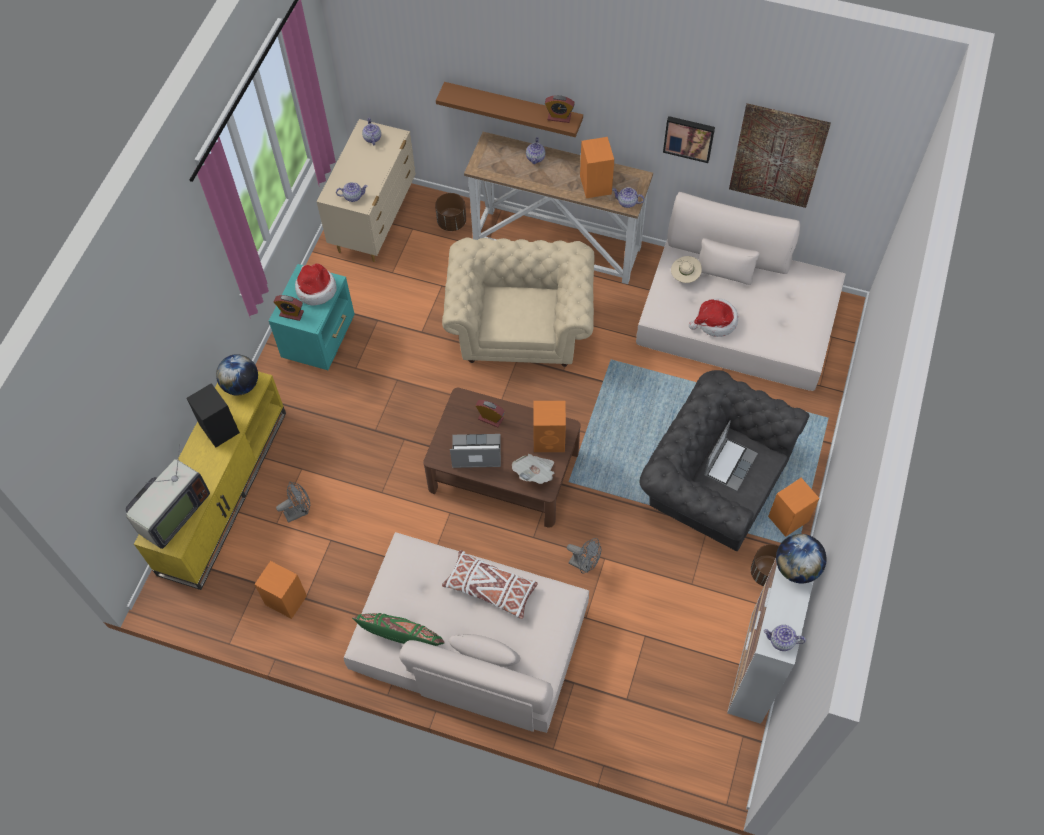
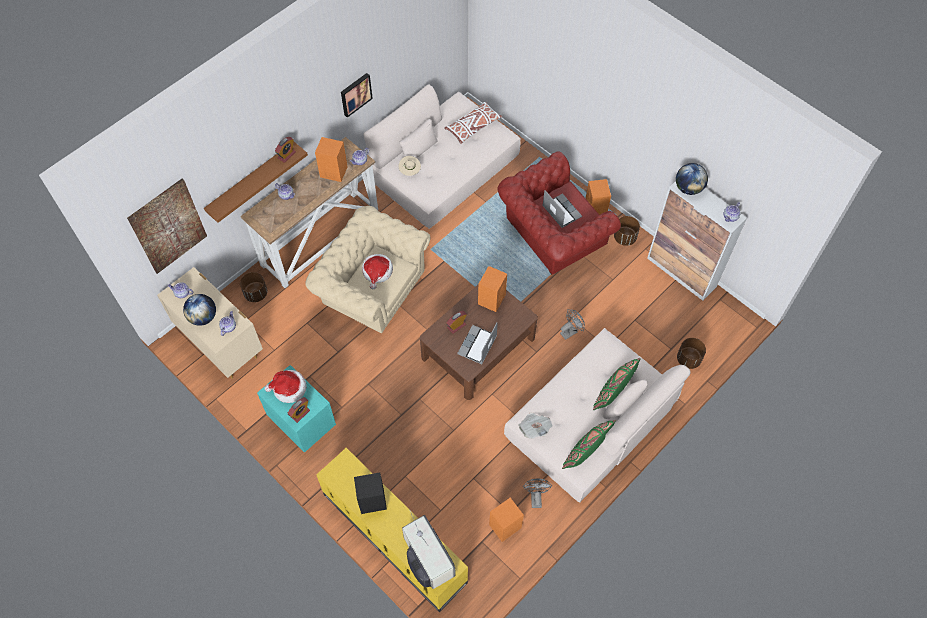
camera: 65 degrees left, 0 degrees up
globe [216,354,258,396] -> globe moved to [183,294,216,326]
grey fan [276,482,311,523] -> grey fan moved to [523,479,552,508]
white pillow [442,550,538,619] -> white pillow moved to [444,102,502,144]
newspaper [512,454,554,484] -> newspaper moved to [518,412,553,439]
grey armchair [640,370,810,551] -> red armchair [498,151,621,275]
hat [689,299,738,337] -> hat moved to [362,254,393,289]
picture [729,103,831,208] -> picture moved to [127,178,207,274]
none -> green pillow [593,358,641,410]
none -> brown planter [677,338,706,369]

